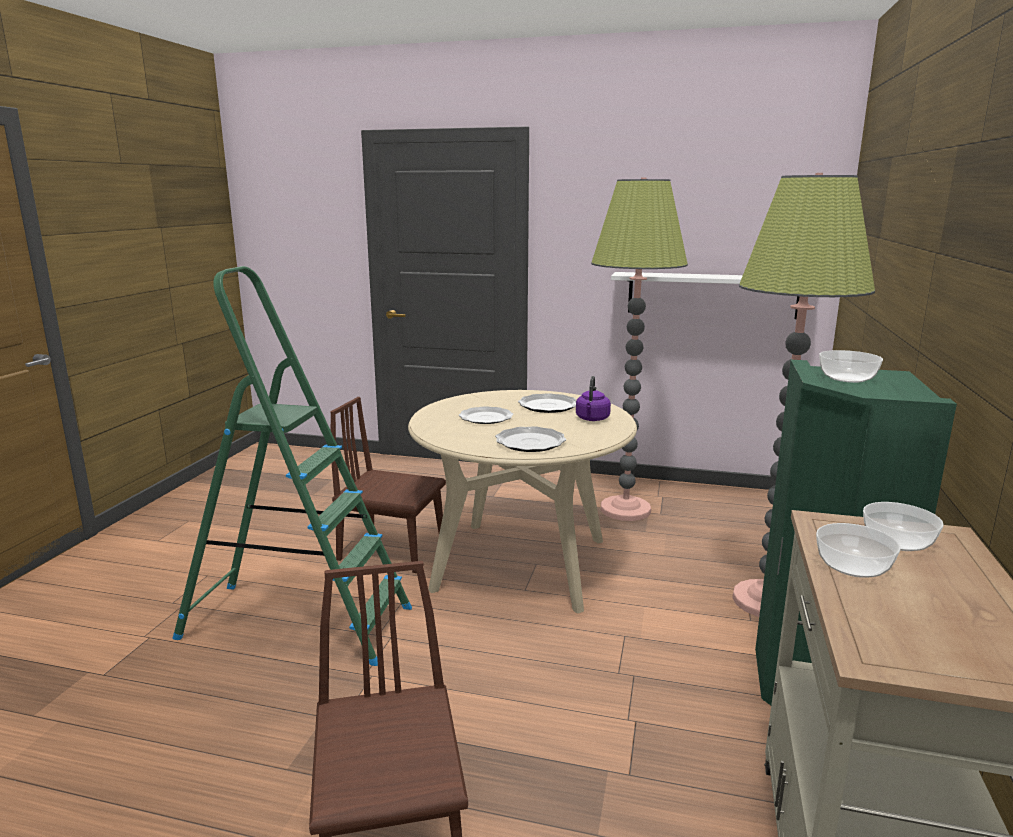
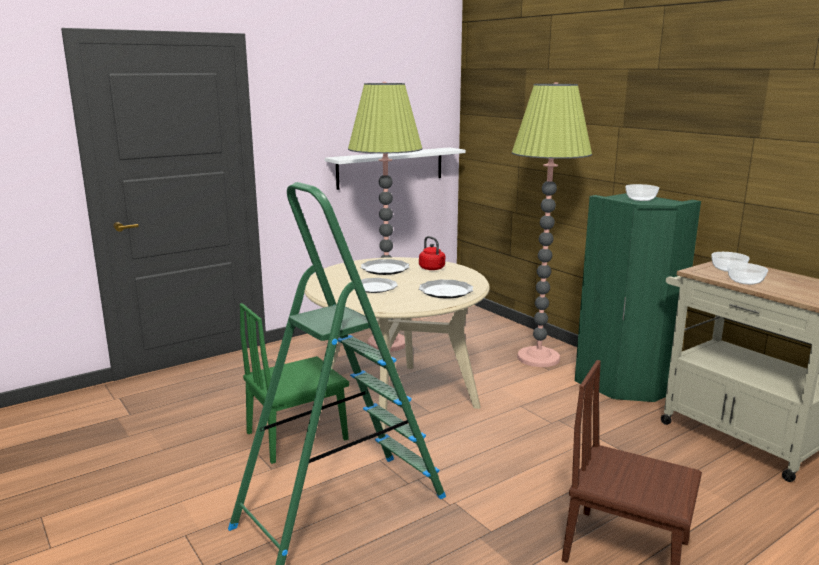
camera: 50 degrees left, 0 degrees up
brown chair [330,397,446,573] -> green chair [240,303,349,464]
purple kettle [576,376,611,421] -> red kettle [419,236,445,270]

